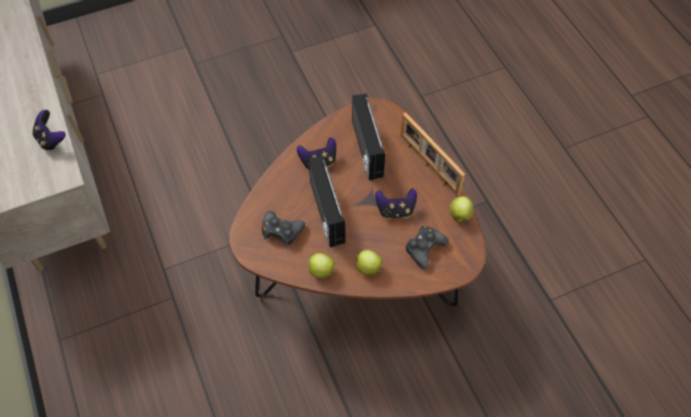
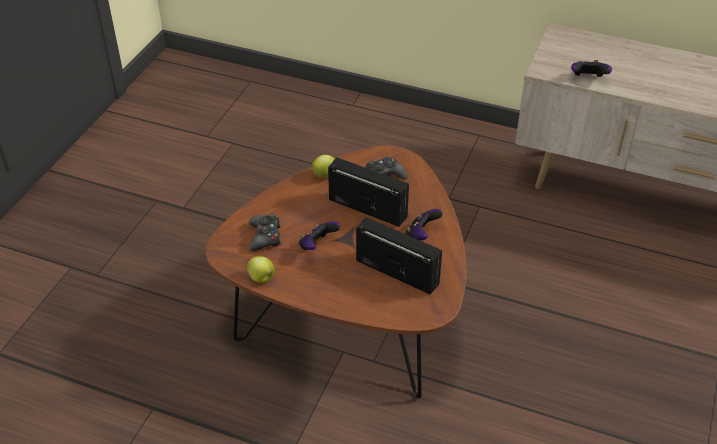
camera: 135 degrees right, 15 degrees down
apple [356,250,383,275] -> none
picture frame [400,112,465,197] -> none

